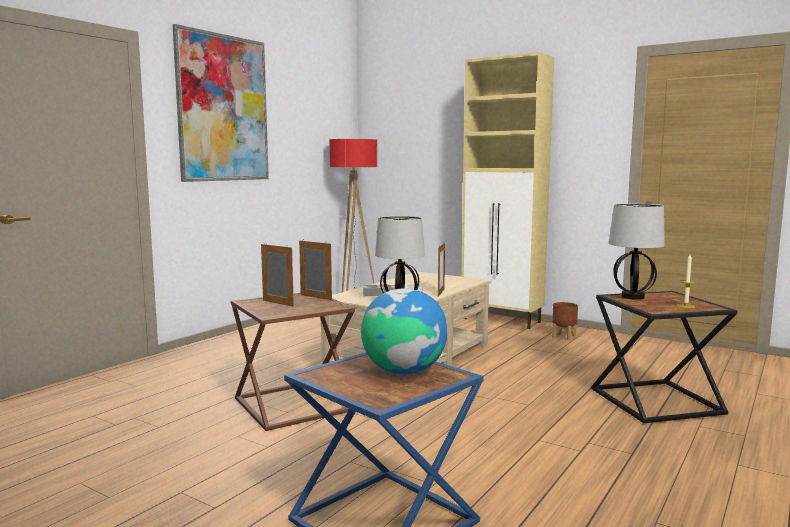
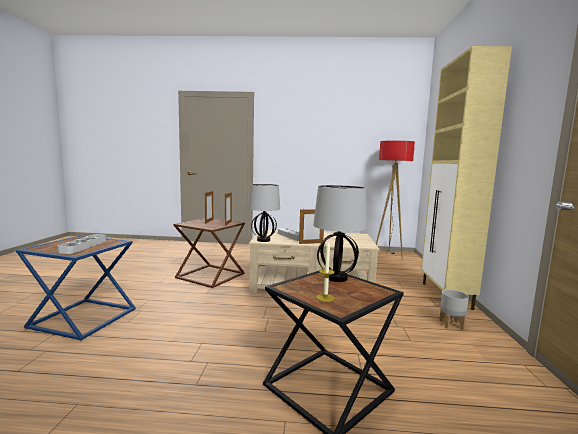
camera: 60 degrees right, 0 degrees up
picture [172,24,269,182] -> none
globe [361,289,448,374] -> grey tray [58,234,106,254]
brown planter [552,302,578,340] -> grey planter [439,289,469,330]

